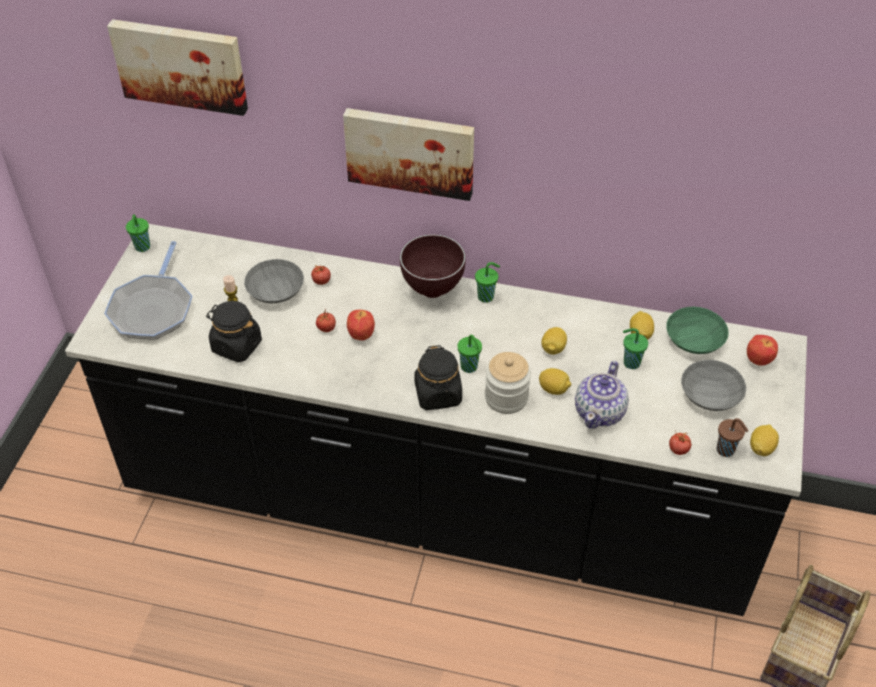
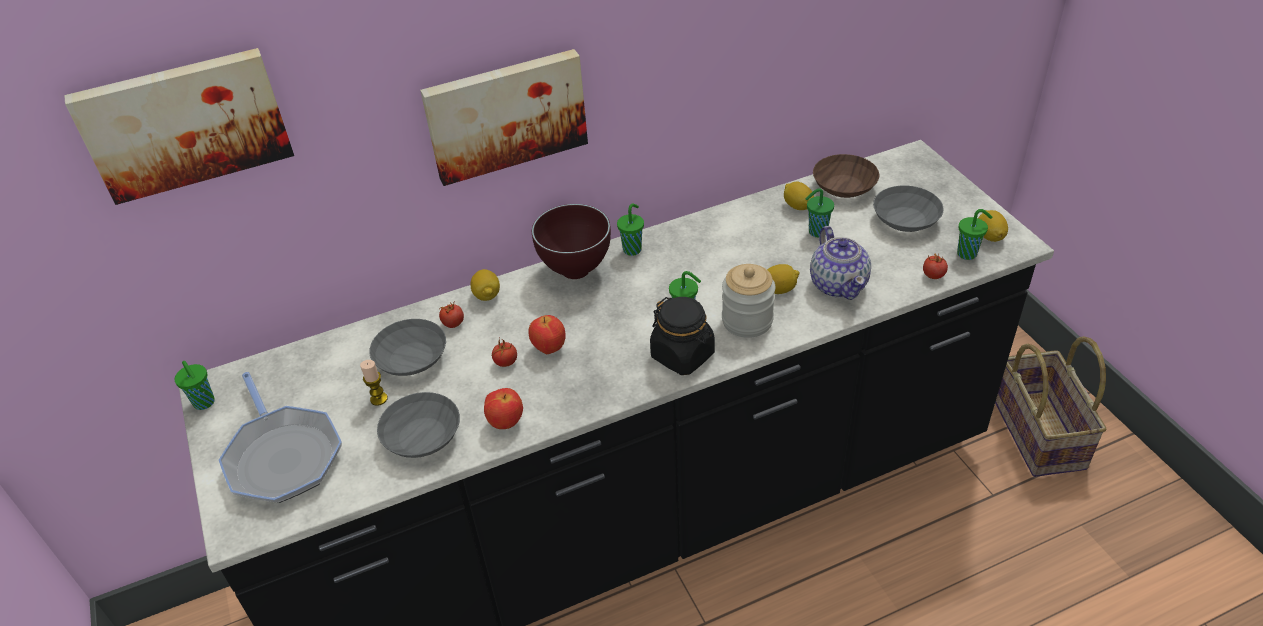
camera: 35 degrees left, 5 degrees down
black jar [206,301,262,362] -> grey bowl [377,392,460,458]
lemon [541,327,567,355] -> lemon moved to [471,269,500,301]
green bowl [666,307,729,354] -> brown bowl [813,154,879,198]
brown cup [717,418,748,457] -> green cup [957,209,992,260]
apple [747,335,778,366] -> apple moved to [484,388,523,429]

